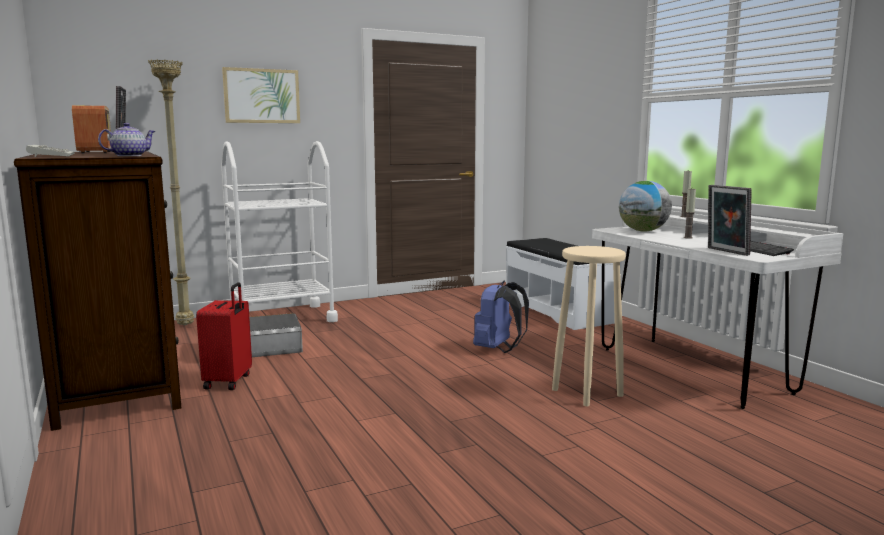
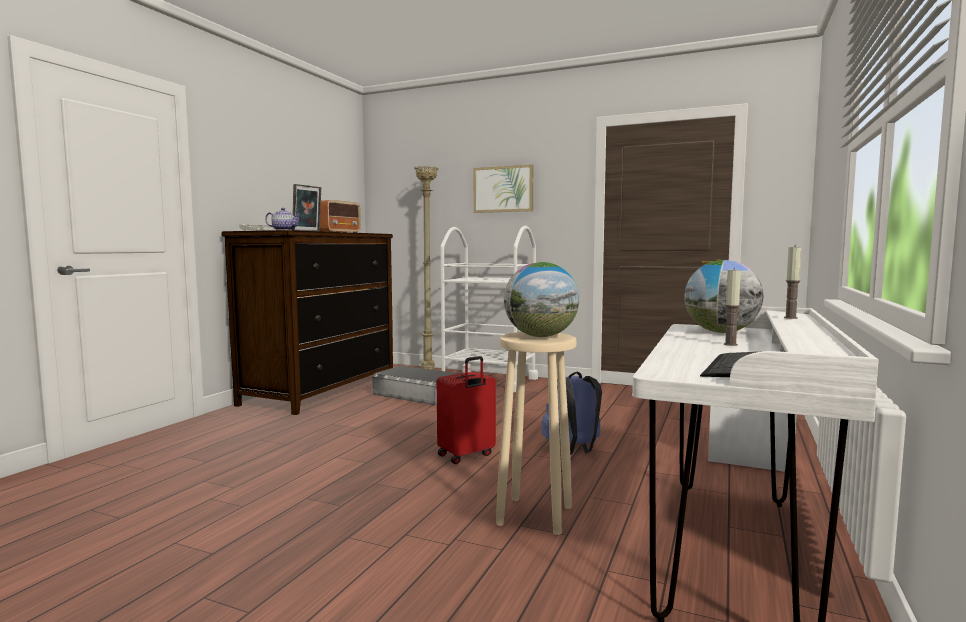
camera: 50 degrees right, 5 degrees down
red suitcase [196,282,252,390] -> red suitcase moved to [437,356,496,464]
picture frame [708,185,752,256] -> none
none -> globe [504,262,579,337]

